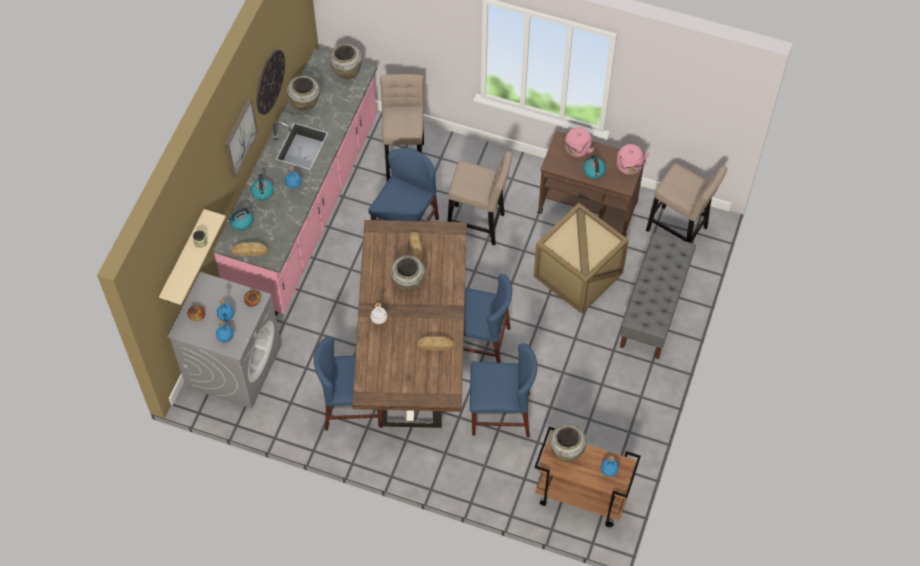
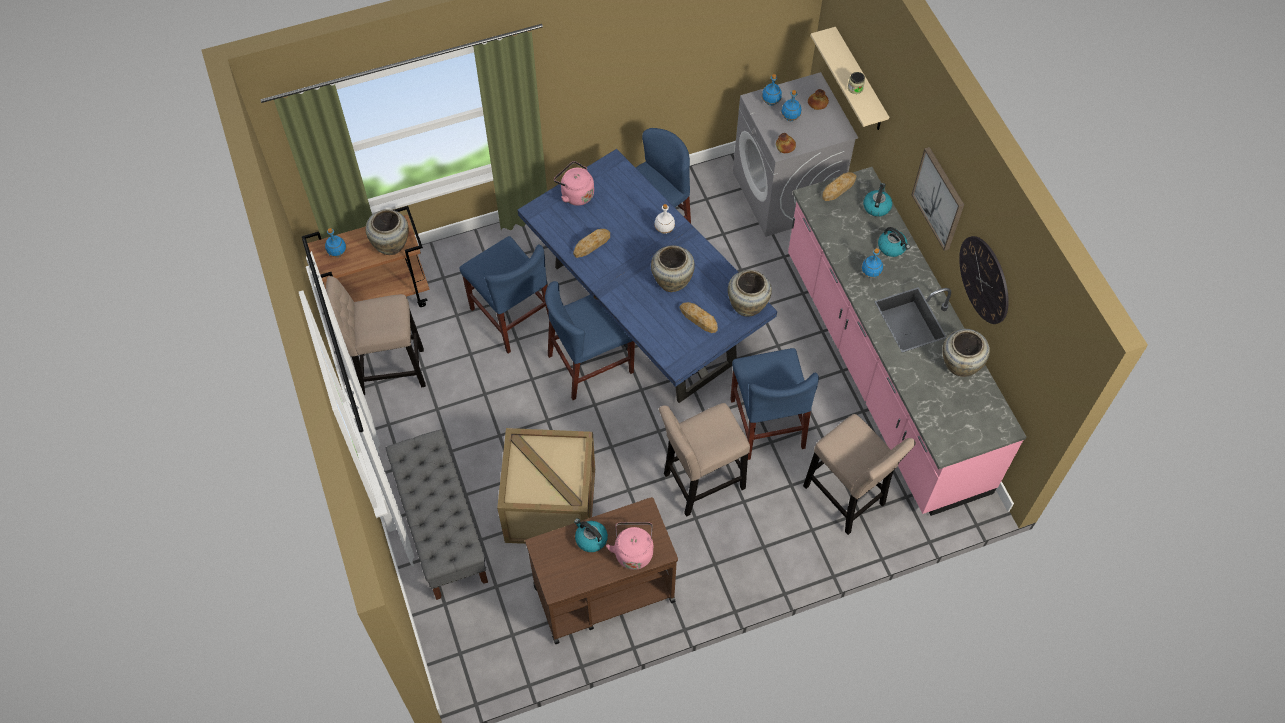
camera: 140 degrees right, 0 degrees up
beige vase [329,44,362,80] -> beige vase moved to [728,270,772,317]
brown dining table [352,220,467,428] -> blue dining table [517,149,777,403]
blue chair [470,344,537,437] -> blue chair turned 90 degrees counterclockwise [460,236,549,354]
pink kettle [616,144,649,174] -> pink kettle moved to [554,161,594,206]
beige stool [646,164,728,243] -> beige stool moved to [326,276,426,395]

